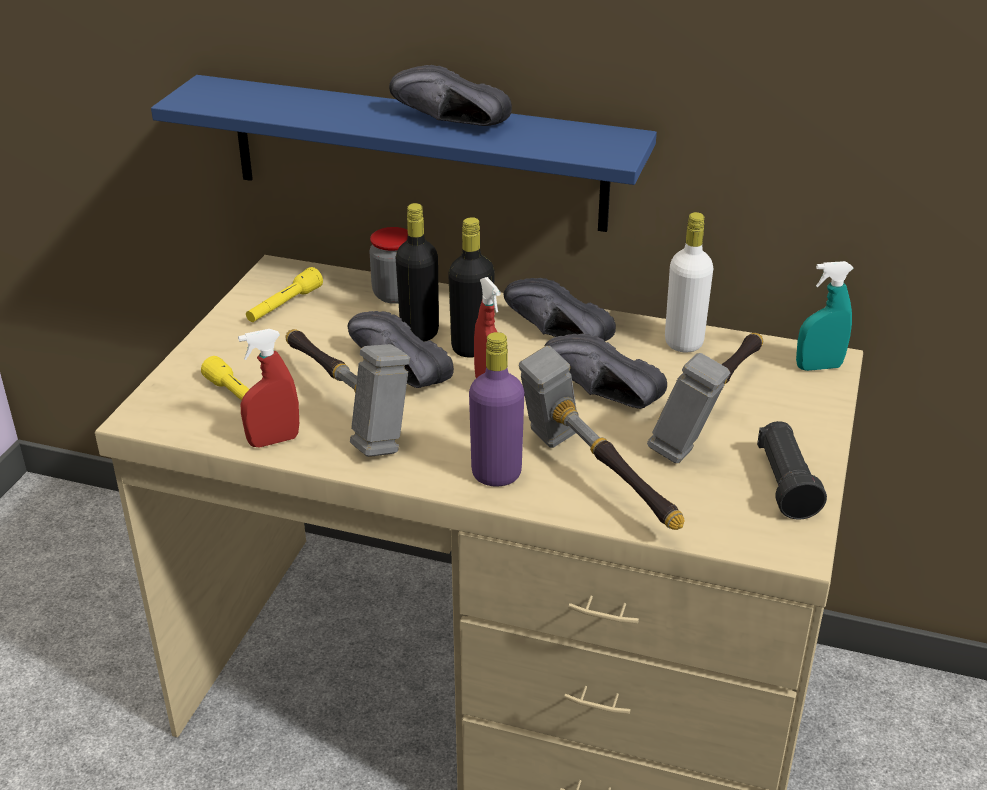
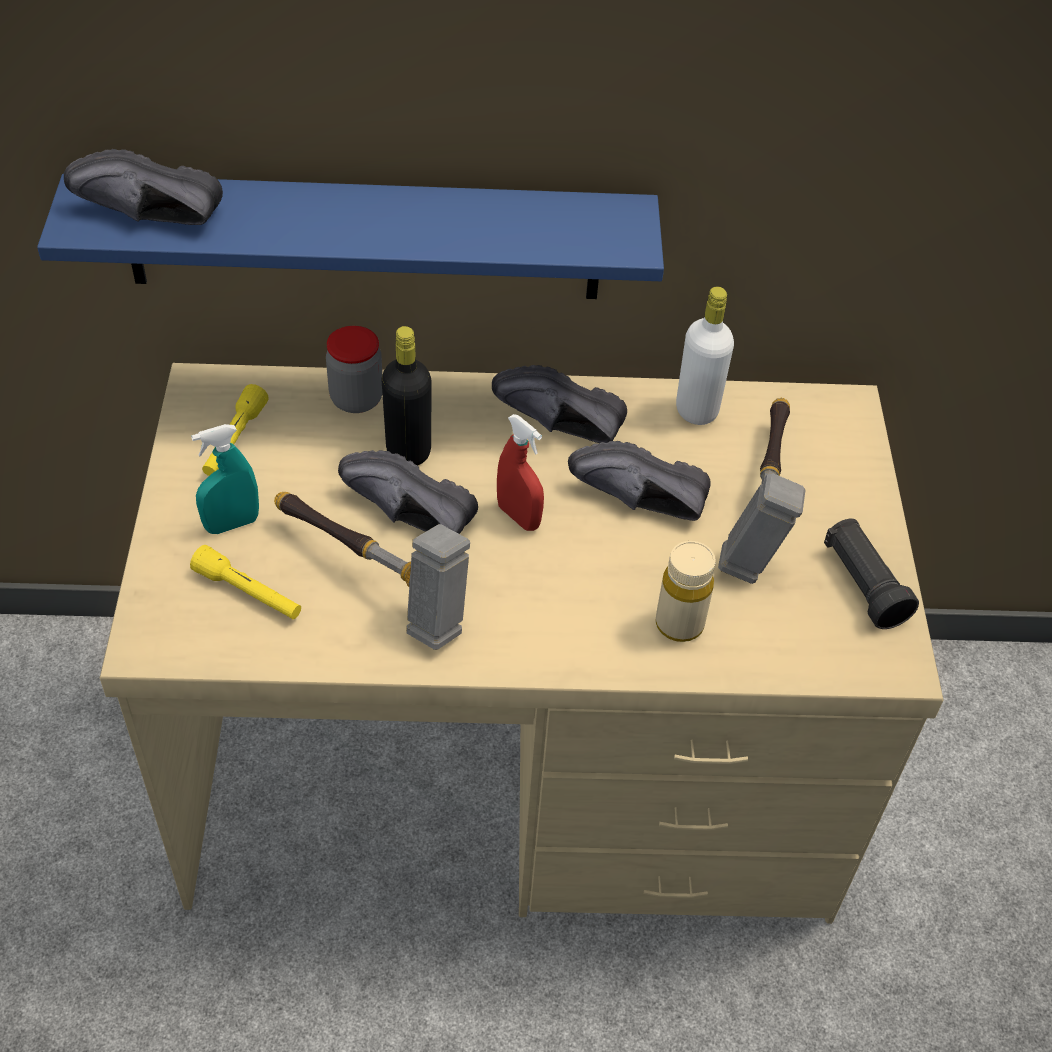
camera: 20 degrees left, 15 degrees up
red spray bottle [238,329,299,447] -> none
black shoe [389,65,512,126] -> black shoe moved to [64,149,223,225]
black bottle [448,217,495,358] -> none
purple bottle [469,332,524,487] -> none
hammer [519,346,684,530] -> beige bottle [656,541,716,642]
turquoise spray bottle [796,261,854,371] -> turquoise spray bottle moved to [191,424,259,534]

